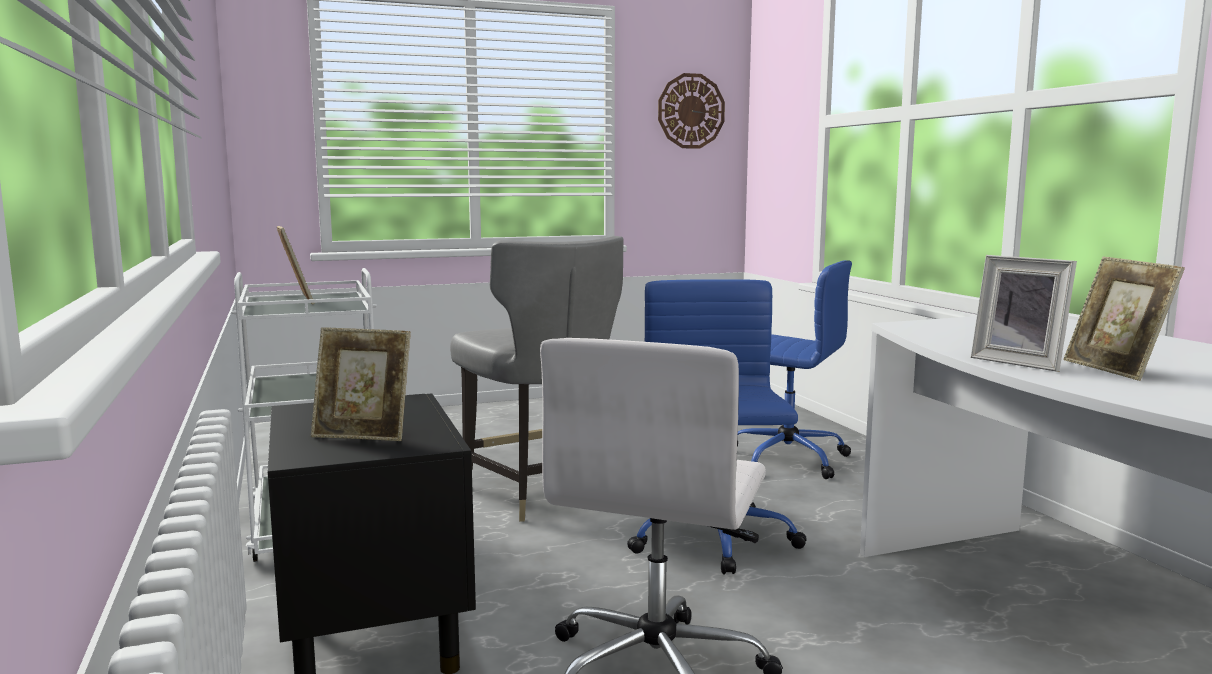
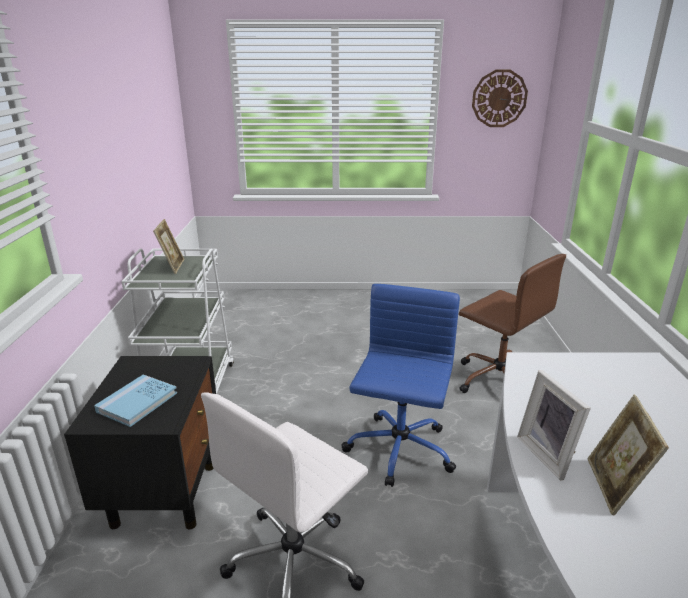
camera: 20 degrees right, 15 degrees up
picture frame [311,327,411,441] -> blue book [94,374,177,427]
grey chair [450,236,624,522] -> none
blue office chair [737,260,852,479] -> brown office chair [459,254,566,393]

